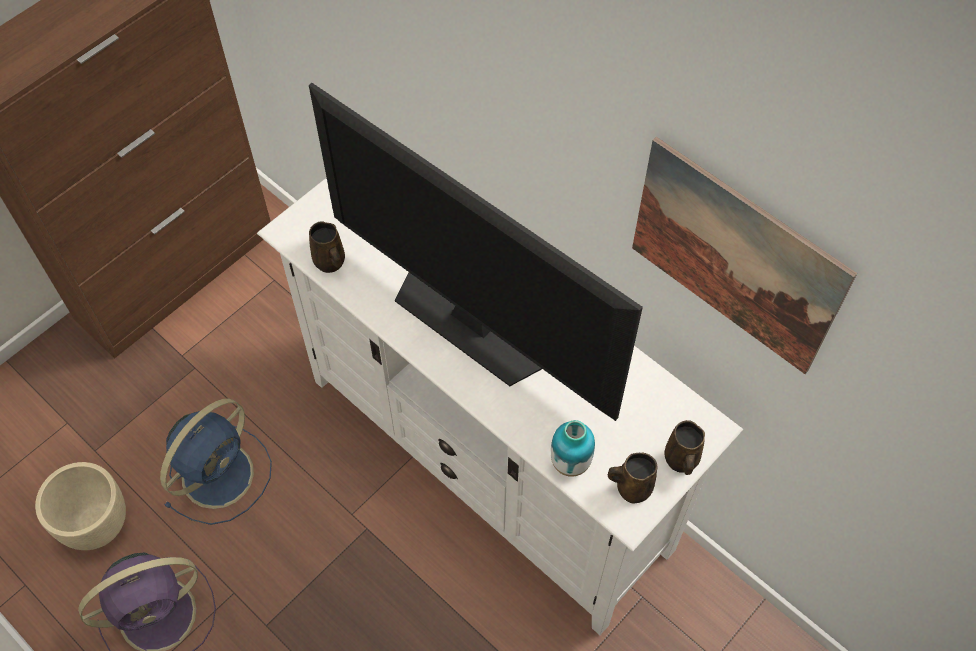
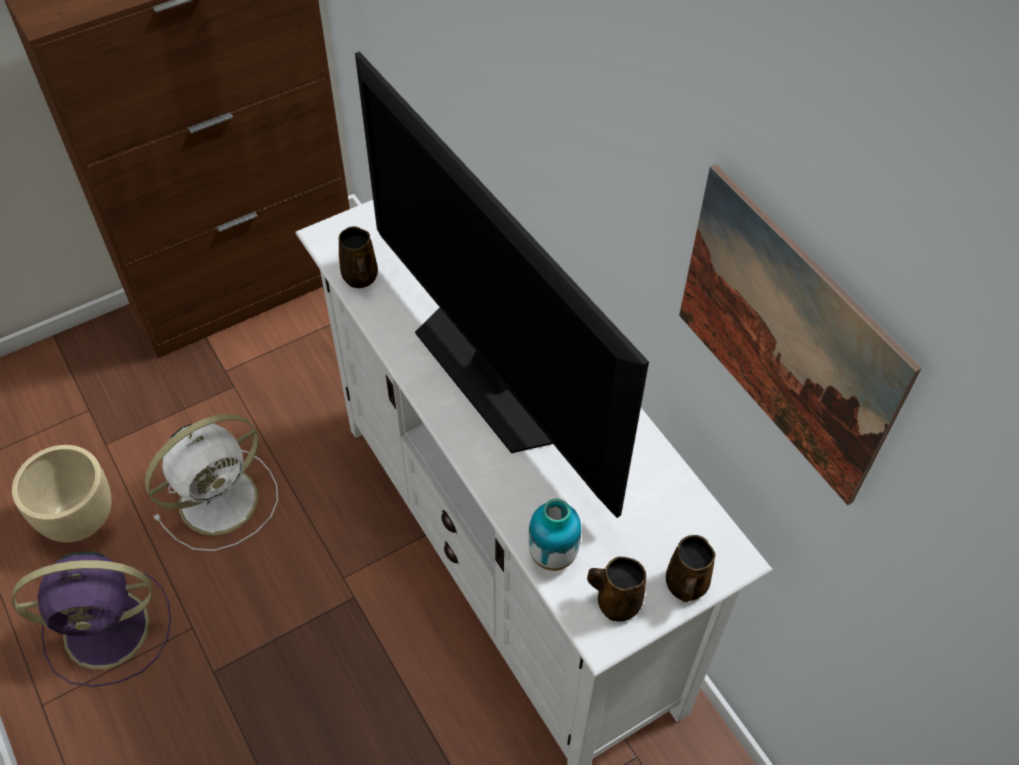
camera: 15 degrees right, 5 degrees down
blue fan [160,399,272,525] -> white fan [145,414,278,551]

